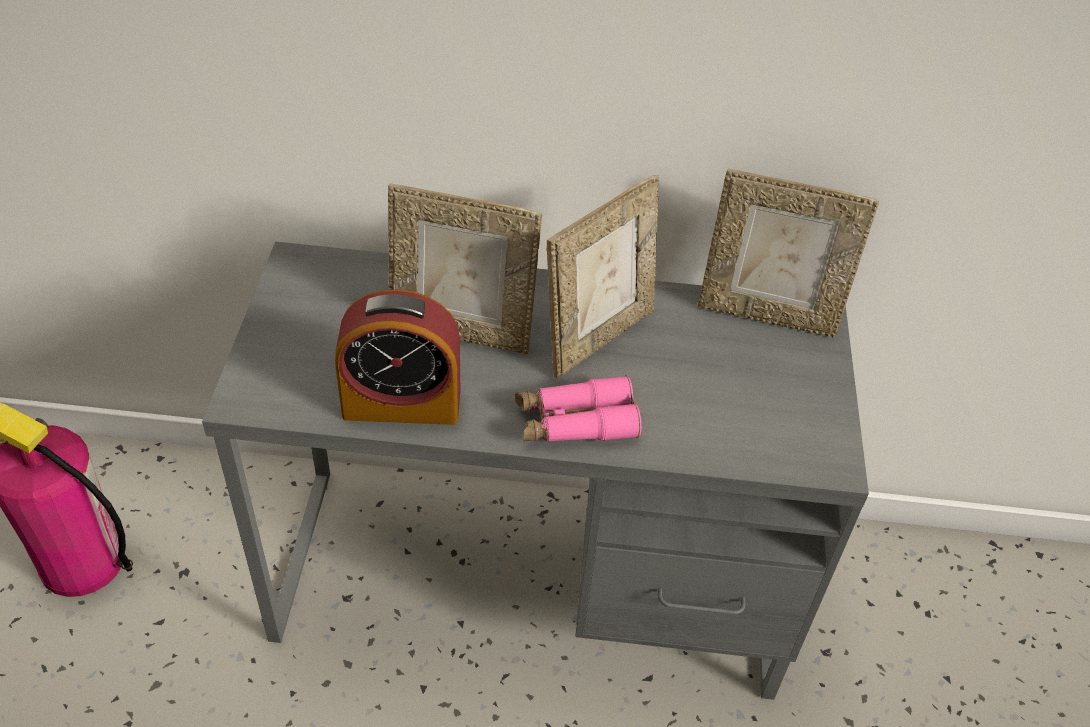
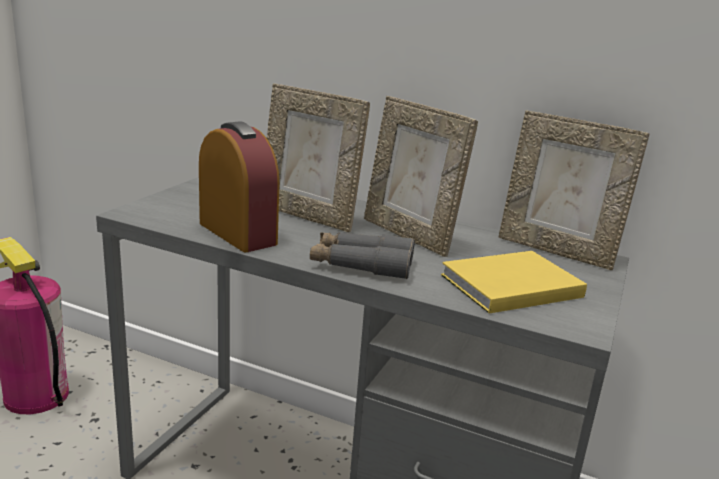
camera: 20 degrees right, 25 degrees down
alarm clock [335,289,460,425] -> alarm clock turned 150 degrees counterclockwise [199,121,279,252]
pink binoculars [515,375,641,442] -> grey binoculars [310,232,415,279]
picture frame [547,175,659,378] -> picture frame turned 75 degrees clockwise [364,96,478,257]
none -> yellow book [441,251,587,314]

